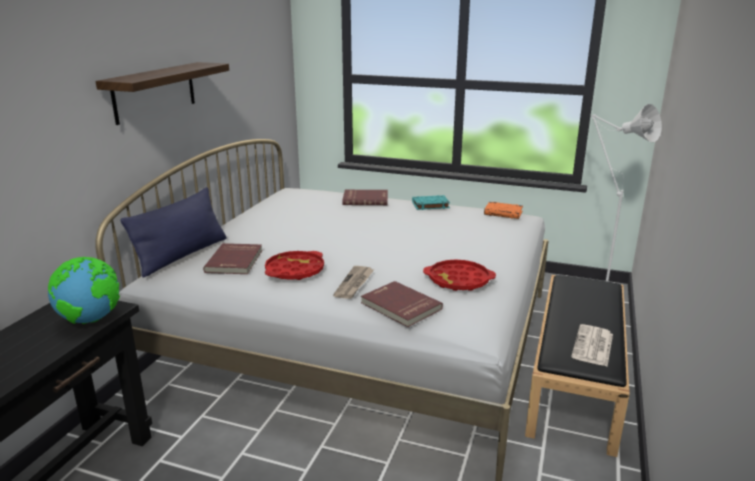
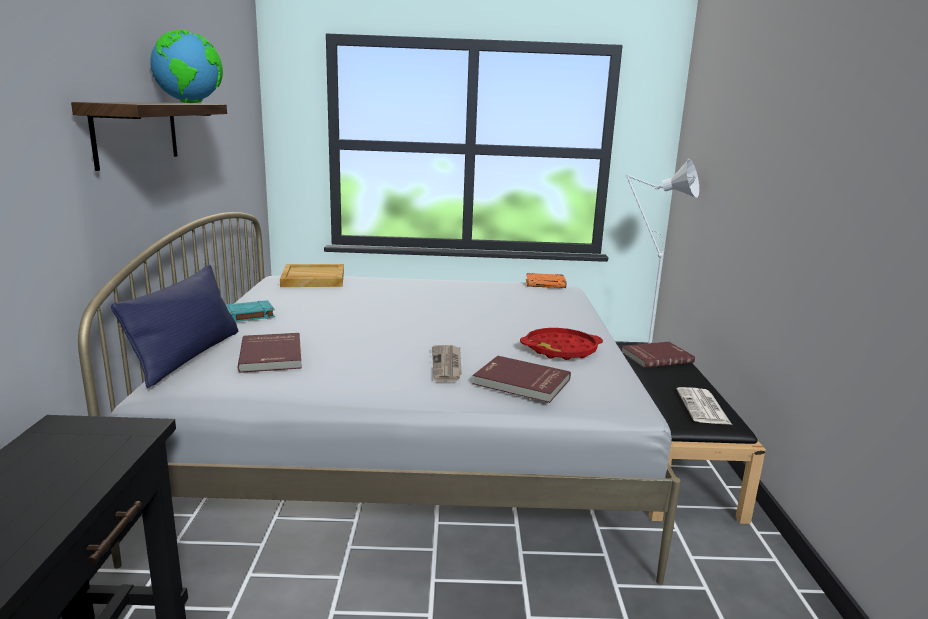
camera: 20 degrees left, 5 degrees down
globe [48,257,120,324] -> globe moved to [150,30,223,103]
red tray [265,251,324,280] -> none
red book [342,190,388,205] -> red book moved to [622,342,695,368]
turquoise book [412,195,450,210] -> turquoise book moved to [226,300,275,322]
none -> beige tray [280,264,344,287]

